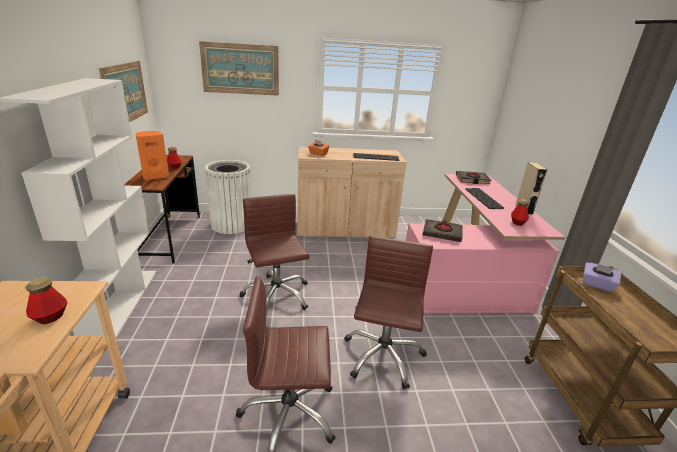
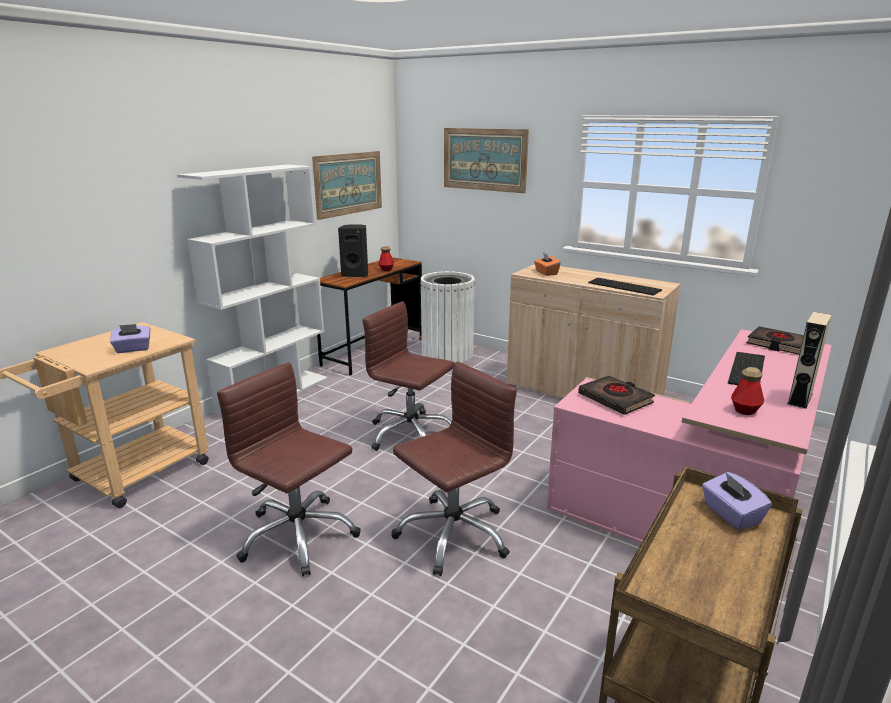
camera: 40 degrees right, 5 degrees down
bottle [25,277,67,324] -> purple tissue box [110,324,150,353]
orange speaker [136,131,169,180] -> black speaker [338,224,368,277]
brown office chair [239,194,310,310] -> brown office chair turned 75 degrees counterclockwise [362,301,455,451]

